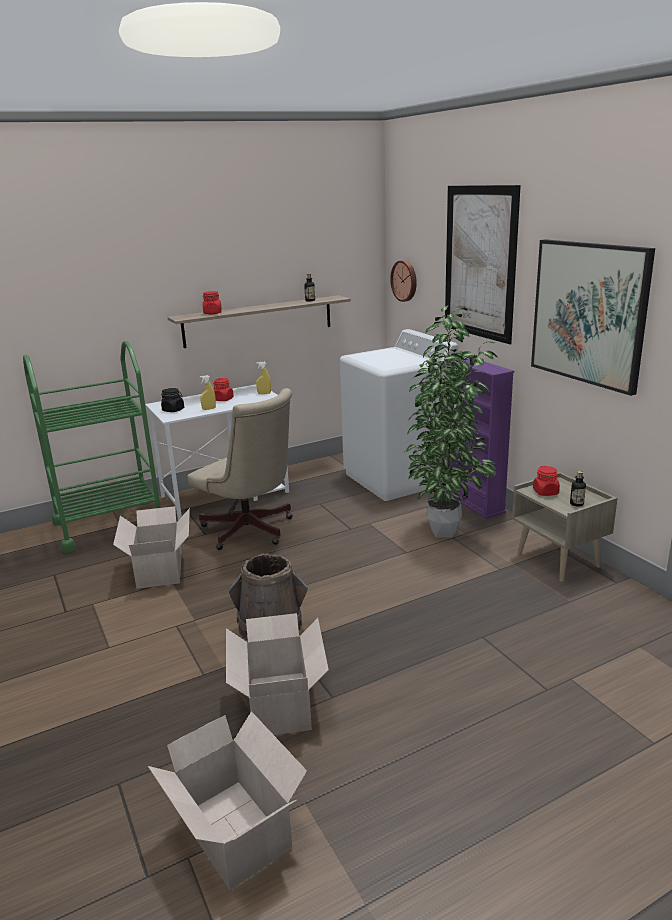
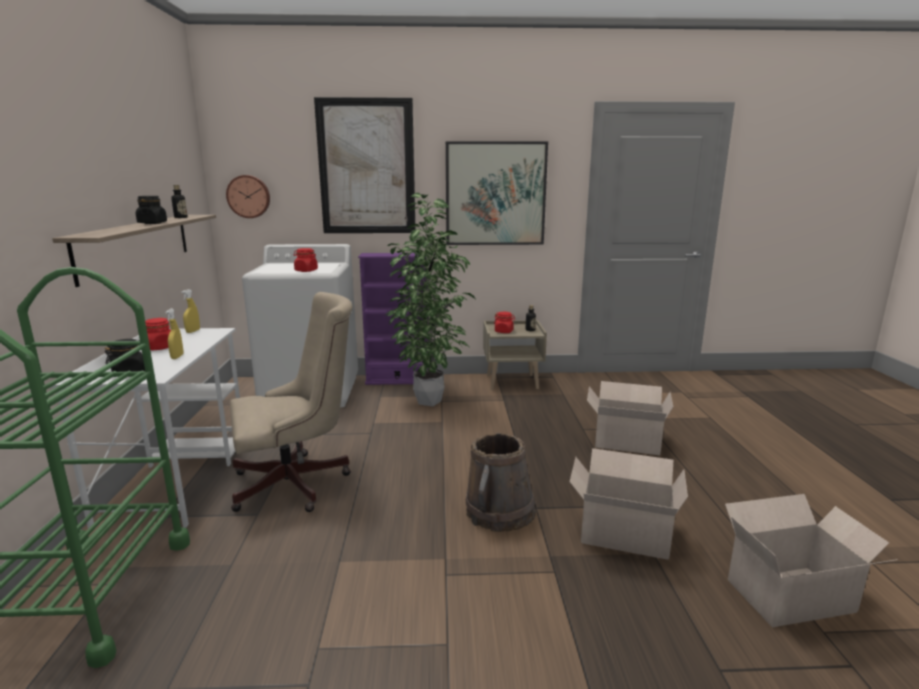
camera: 65 degrees left, 5 degrees down
cardboard box [113,506,190,589] -> cardboard box moved to [587,381,674,455]
red jar [203,291,222,314] -> red jar moved to [293,248,318,272]
none -> black jar [136,196,167,224]

